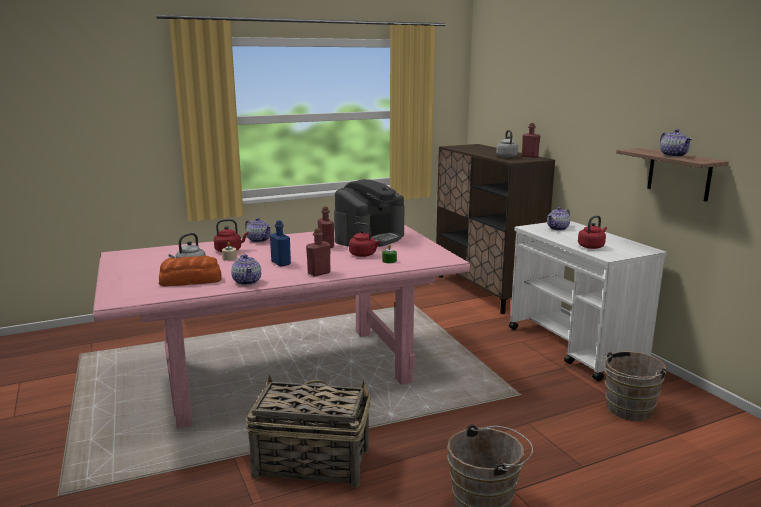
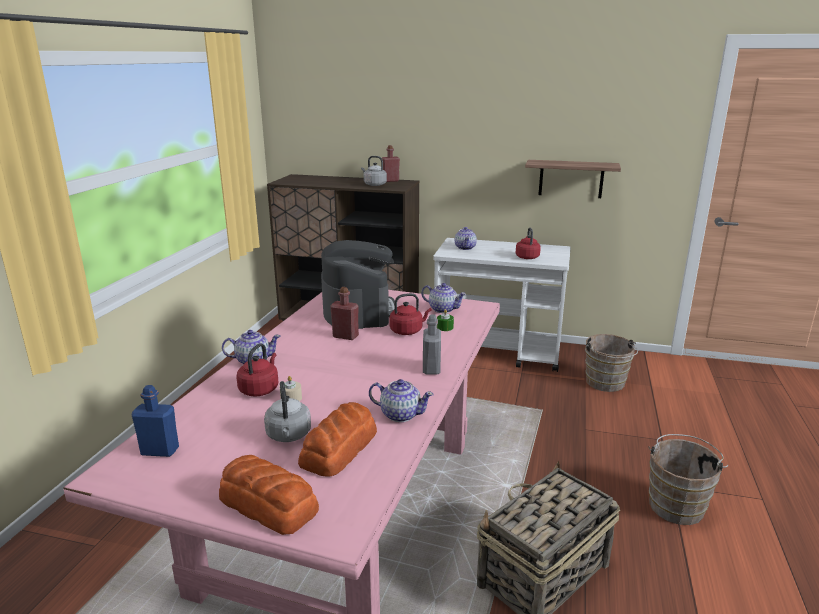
camera: 50 degrees left, 5 degrees up
blue bottle [270,220,291,266] -> blue bottle moved to [132,385,179,457]
red bottle [306,228,331,276] -> grey bottle [423,314,441,375]
teapot [660,129,692,157] -> teapot moved to [421,283,466,313]
none -> bread [219,455,319,535]

